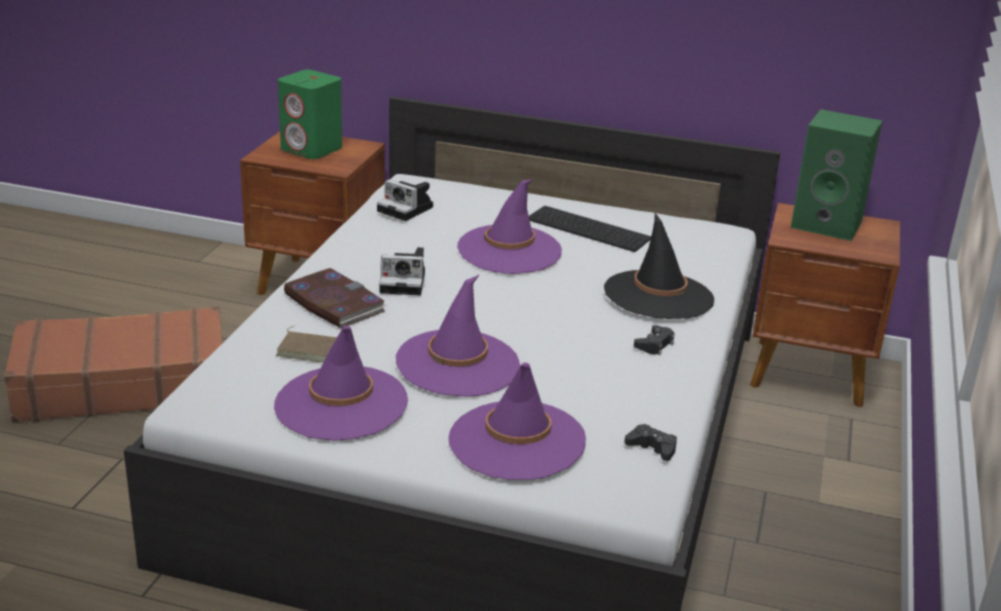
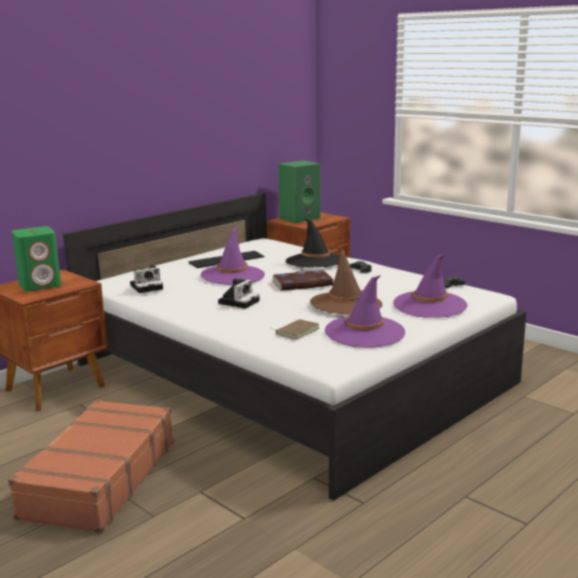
camera: 60 degrees left, 10 degrees down
book [284,268,387,328] -> book moved to [272,270,334,291]
purple hat [396,274,520,397] -> brown hat [310,249,383,315]

